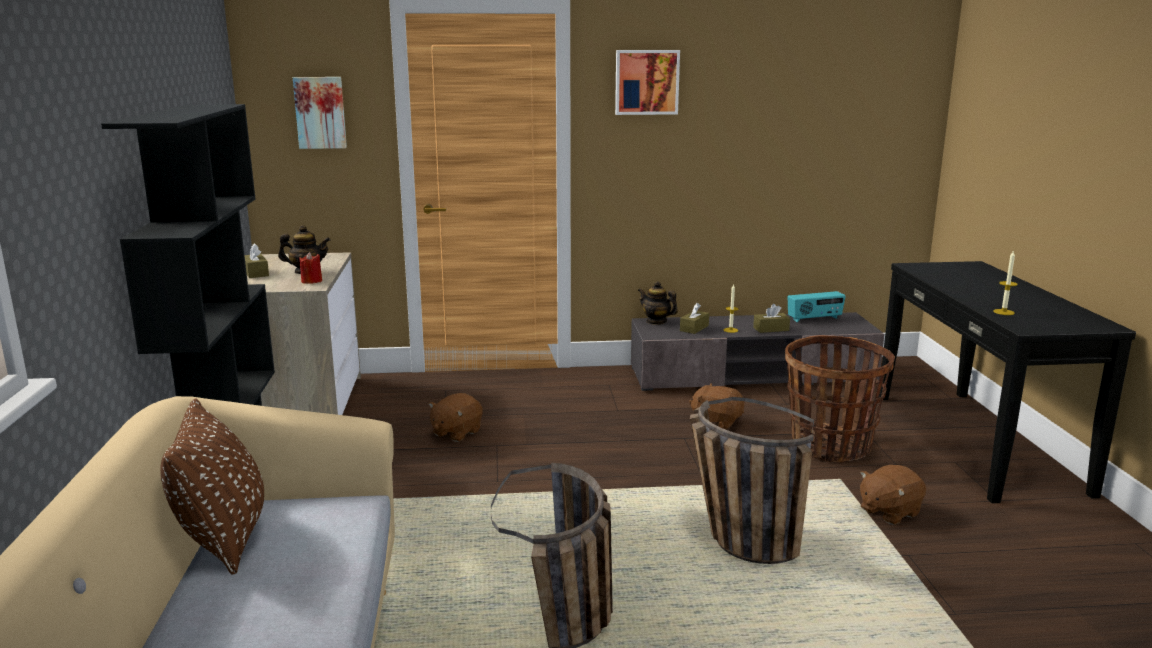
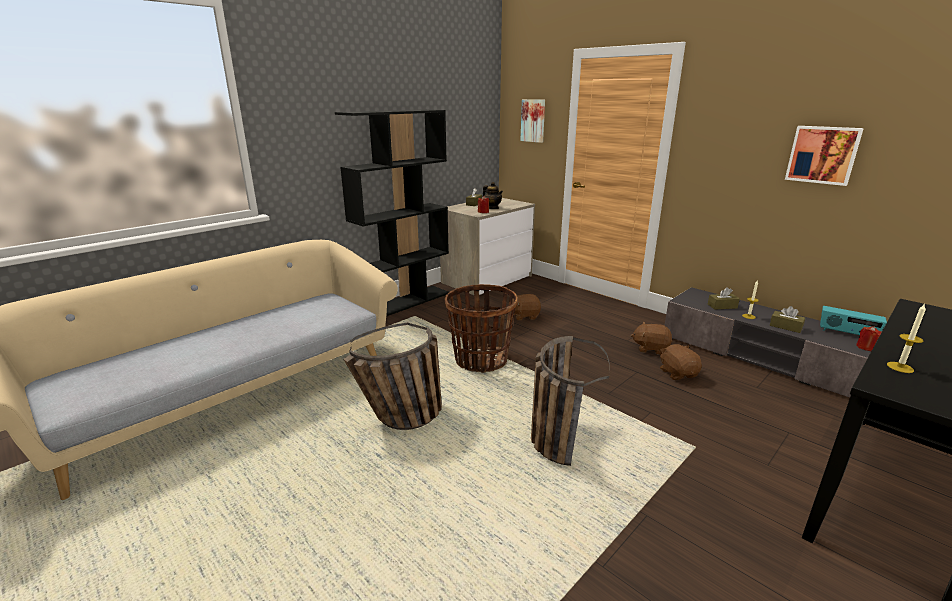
camera: 50 degrees right, 5 degrees up
brown pillow [160,398,264,575] -> none
picture [615,50,680,115] -> picture moved to [785,126,864,186]
teapot [638,281,678,325] -> none
basket [785,335,895,462] -> basket moved to [445,284,517,373]
brown plush toy [860,465,926,525] -> brown plush toy moved to [631,322,672,355]
none -> red candle [856,327,882,351]

